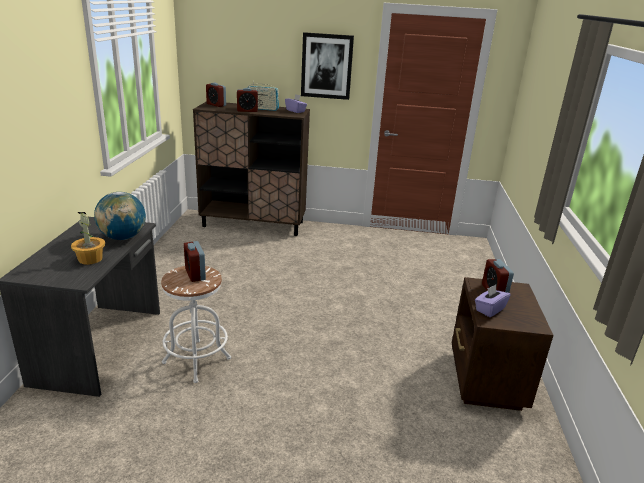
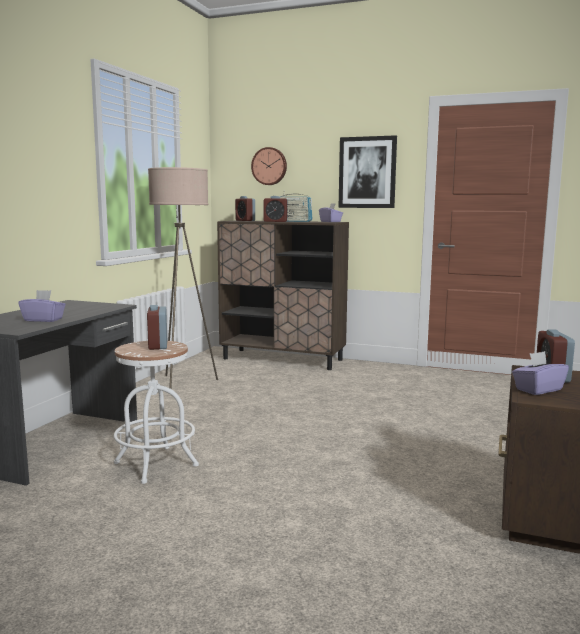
camera: 15 degrees right, 15 degrees down
potted plant [71,212,105,265] -> purple tissue box [18,290,66,322]
globe [94,192,146,240] -> none
none -> beige floor lamp [148,167,218,389]
none -> wall clock [251,147,287,185]

